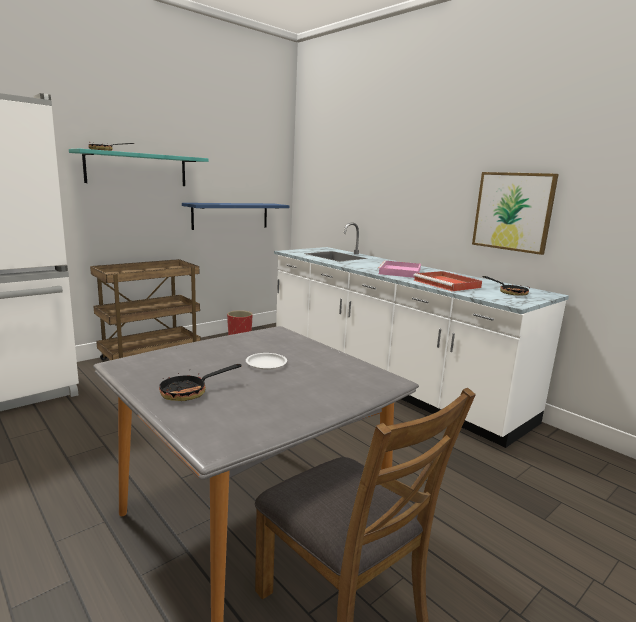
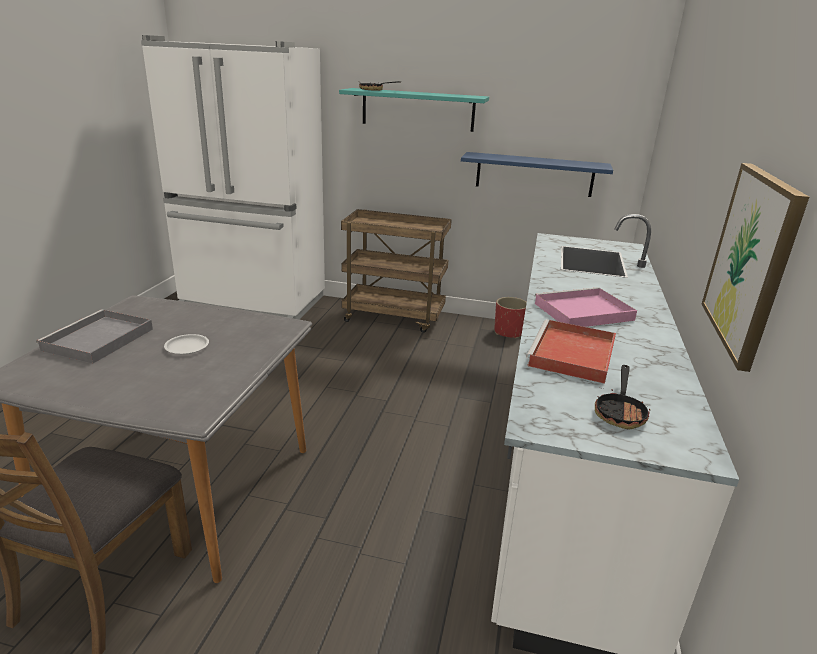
camera: 55 degrees right, 10 degrees up
frying pan [159,364,242,401] -> grey tray [36,309,153,364]

